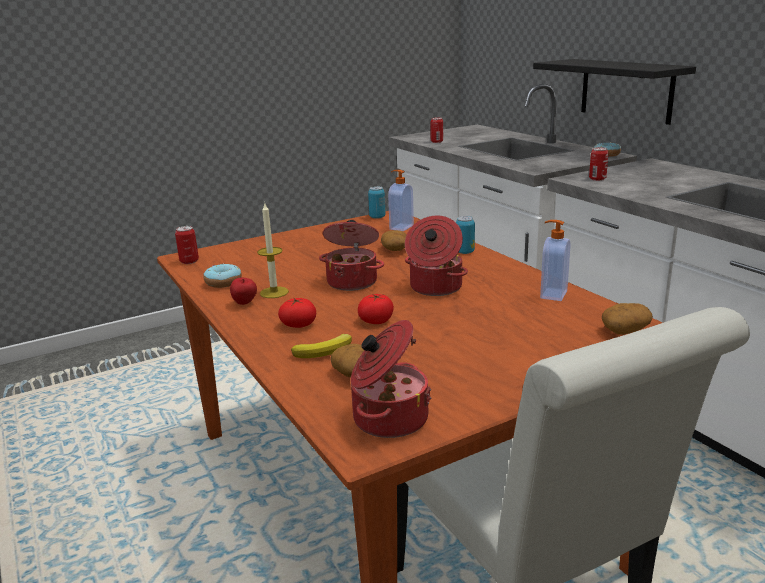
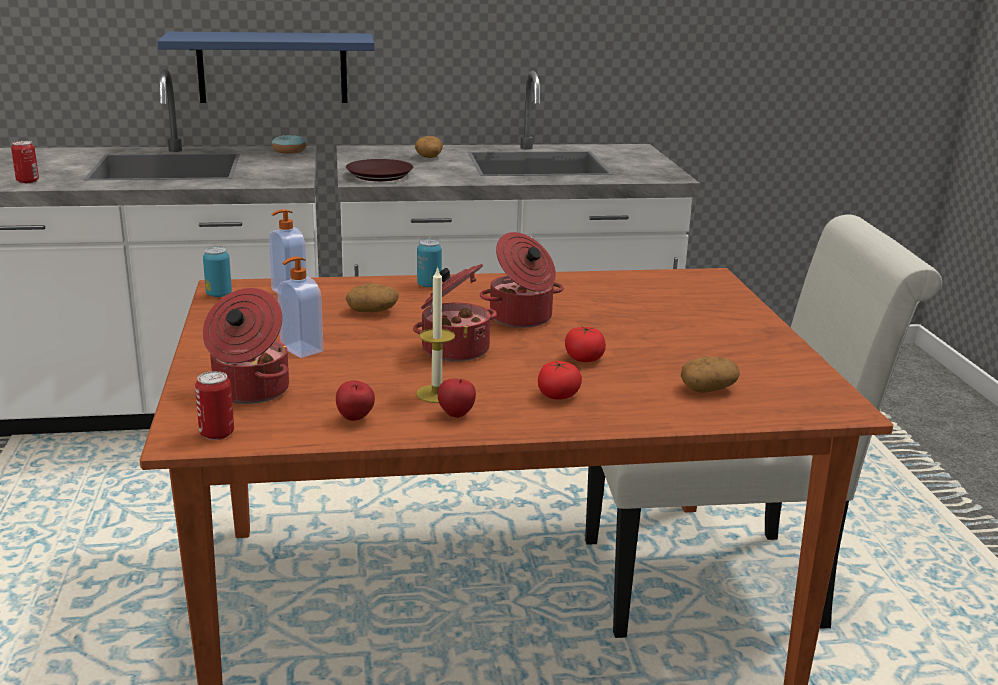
camera: 70 degrees left, 0 degrees up
donut [204,263,242,288] -> apple [336,380,375,421]
banana [291,334,352,358] -> none
cooking pot [351,320,431,438] -> cooking pot moved to [202,288,289,404]
black shelf [533,59,696,125] -> blue shelf [157,32,374,103]
soap dispenser [540,220,570,301] -> soap dispenser moved to [277,256,324,358]
can [589,147,609,181] -> brown plate [346,159,413,181]
potato [602,303,653,335] -> potato moved to [415,136,443,158]

